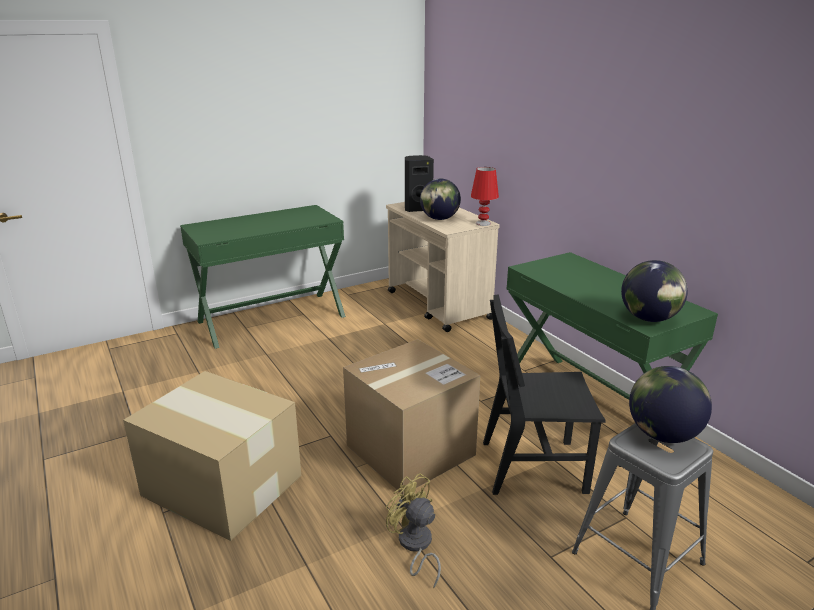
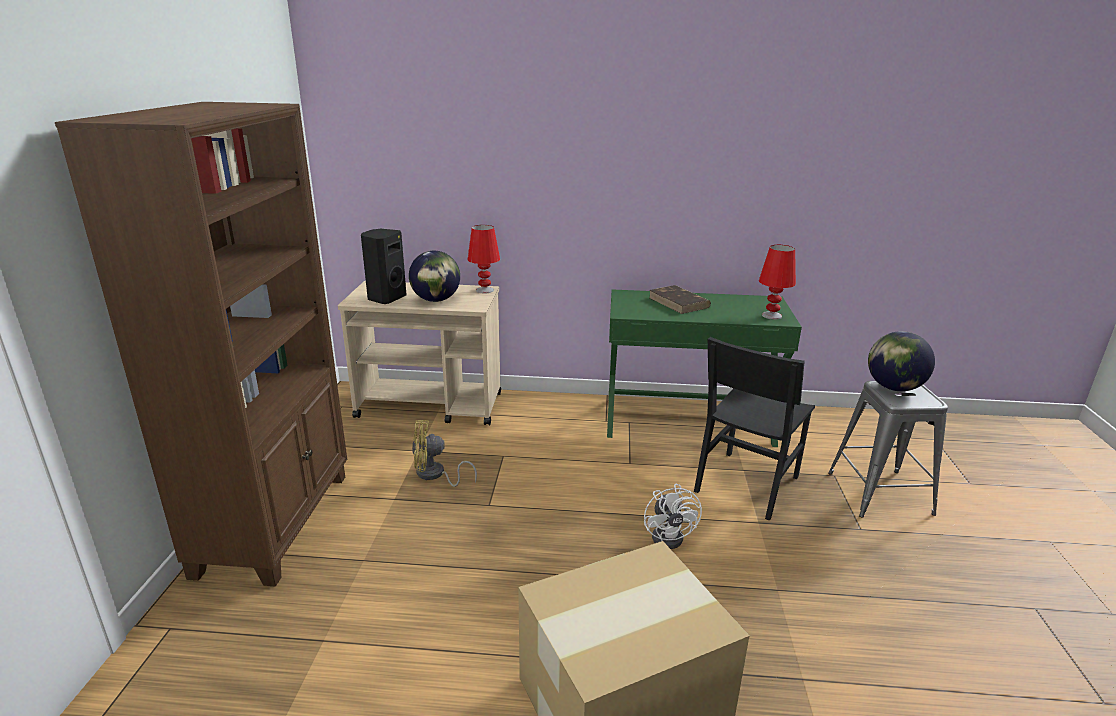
camera: 55 degrees left, 0 degrees up
green desk [180,205,346,349] -> brown bookcase [55,102,347,586]
cardboard box [343,339,480,495] -> white fan [644,484,702,549]
yellow fan [386,473,441,588] -> yellow fan moved to [412,420,477,487]
globe [621,260,688,322] -> red table lamp [759,245,796,319]
none -> brown book [649,285,711,314]

